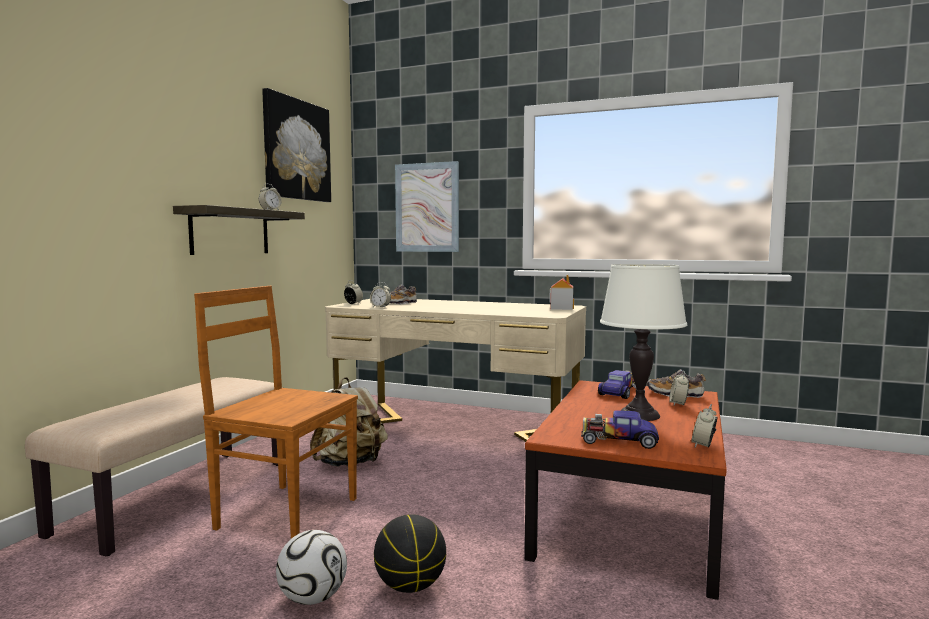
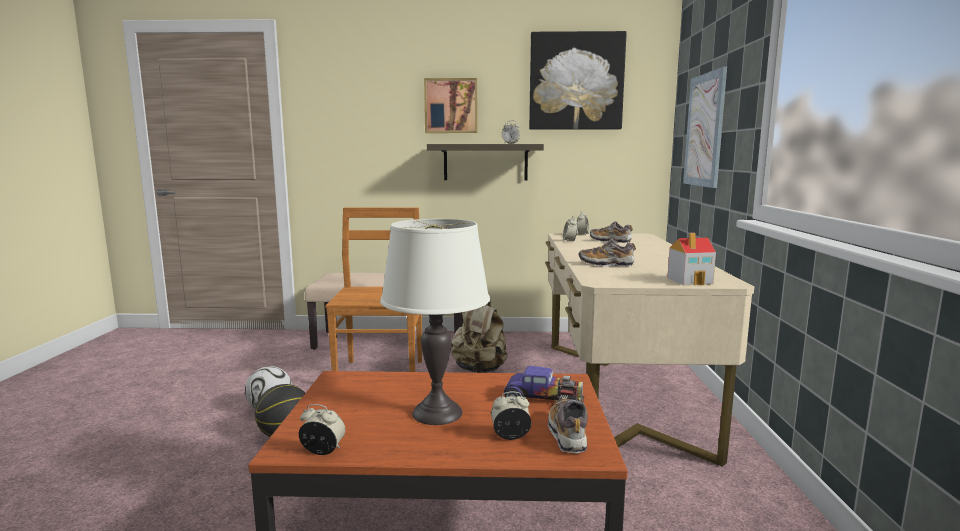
camera: 70 degrees right, 5 degrees up
toy car [581,410,659,449] -> none
none -> picture [424,78,477,133]
none -> shoe [579,239,636,267]

